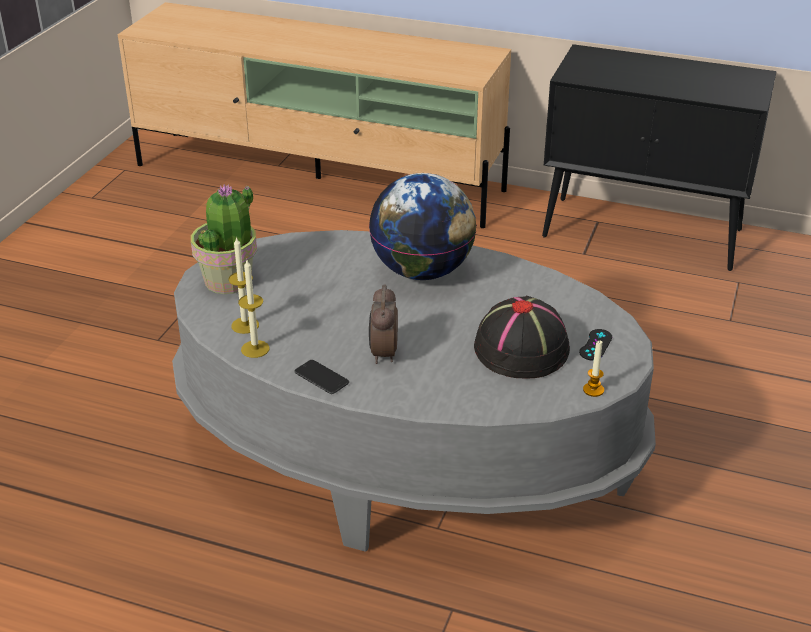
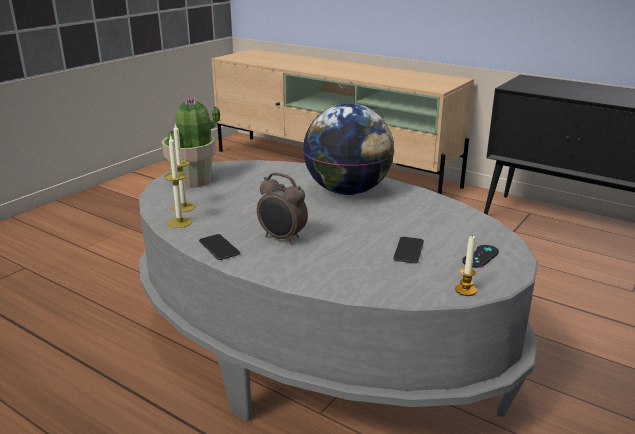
camera: 15 degrees right, 10 degrees down
alarm clock [369,285,398,364] -> alarm clock turned 75 degrees counterclockwise [257,173,308,245]
black hat [474,296,570,379] -> phone [393,237,424,263]

